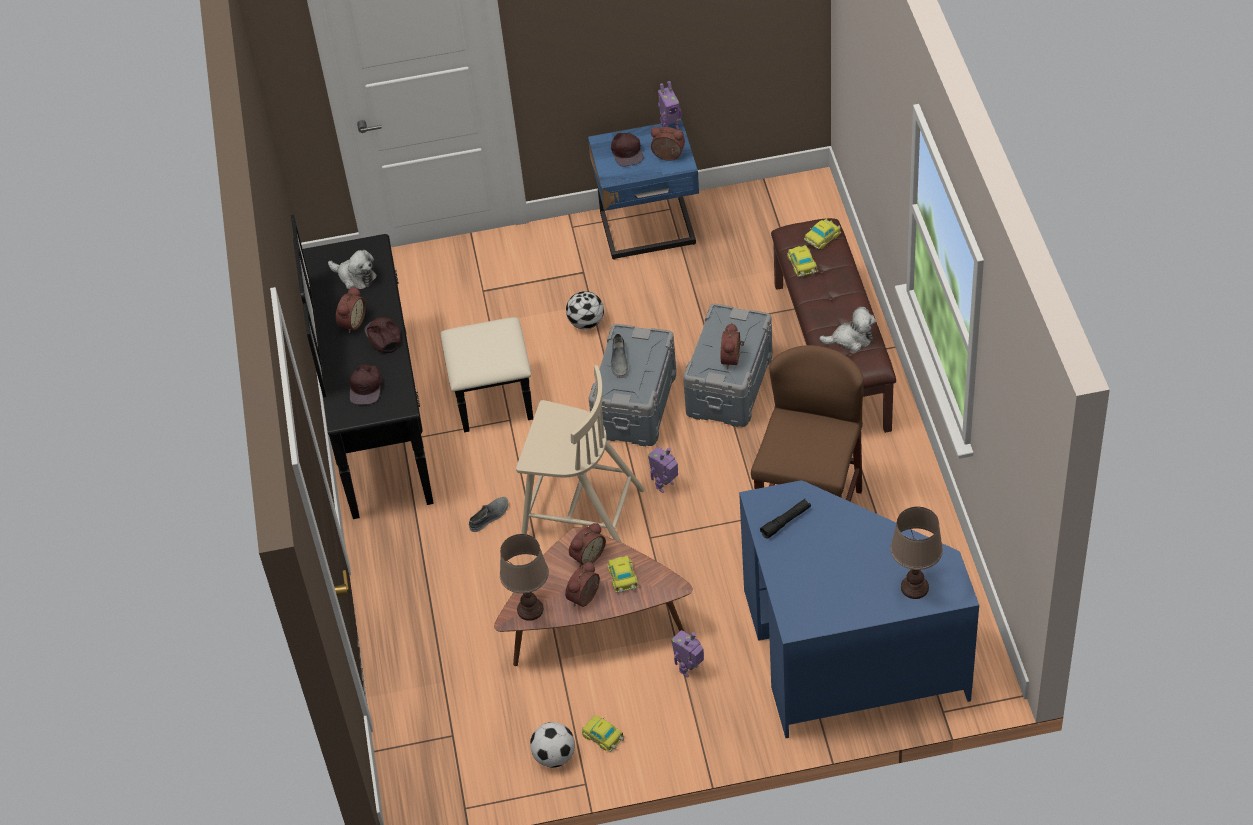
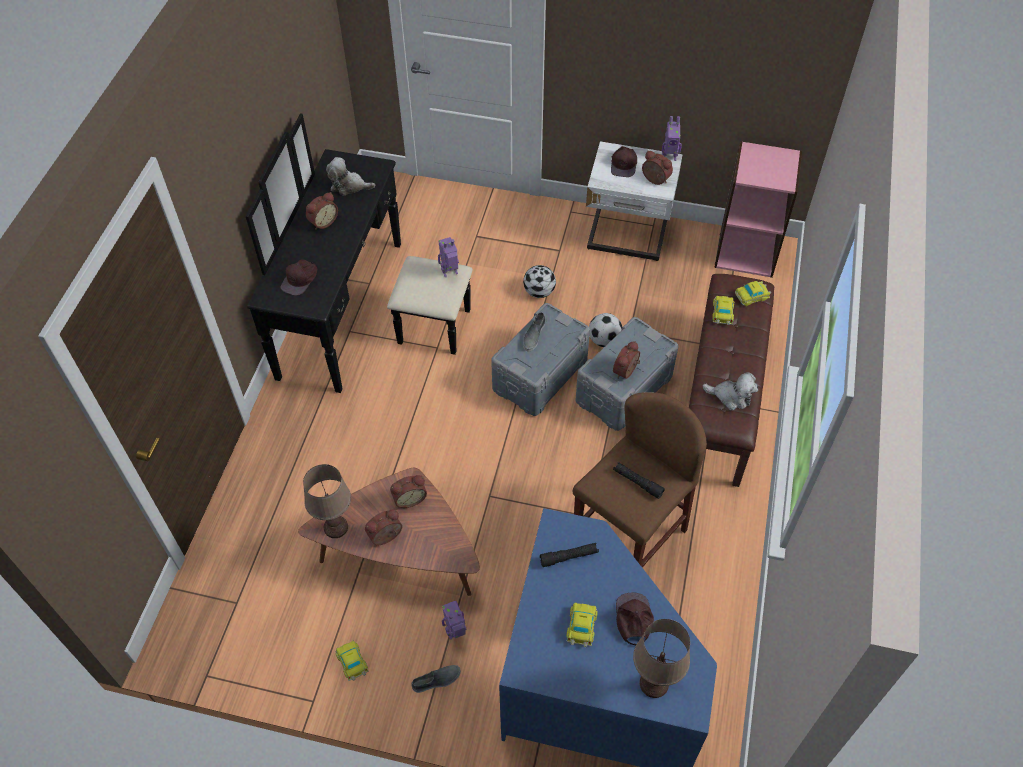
camera: 20 degrees right, 5 degrees up
plush toy [328,250,377,289] -> plush toy turned 135 degrees clockwise [326,157,375,196]
brown cap [364,317,401,353] -> brown cap moved to [616,593,654,645]
grey shoe [469,497,508,532] -> grey shoe moved to [411,665,461,693]
beige chair [516,365,645,543] -> none
football [530,722,575,768] -> football moved to [589,313,622,347]
blue nightstand [588,120,699,260] -> white nightstand [586,141,683,261]
toy car [607,556,638,593] -> toy car moved to [566,602,598,647]
toy robot [648,447,678,493] -> toy robot moved to [438,237,459,277]
none -> black flashlight [613,462,665,499]
none -> pink bookcase [714,141,802,278]

